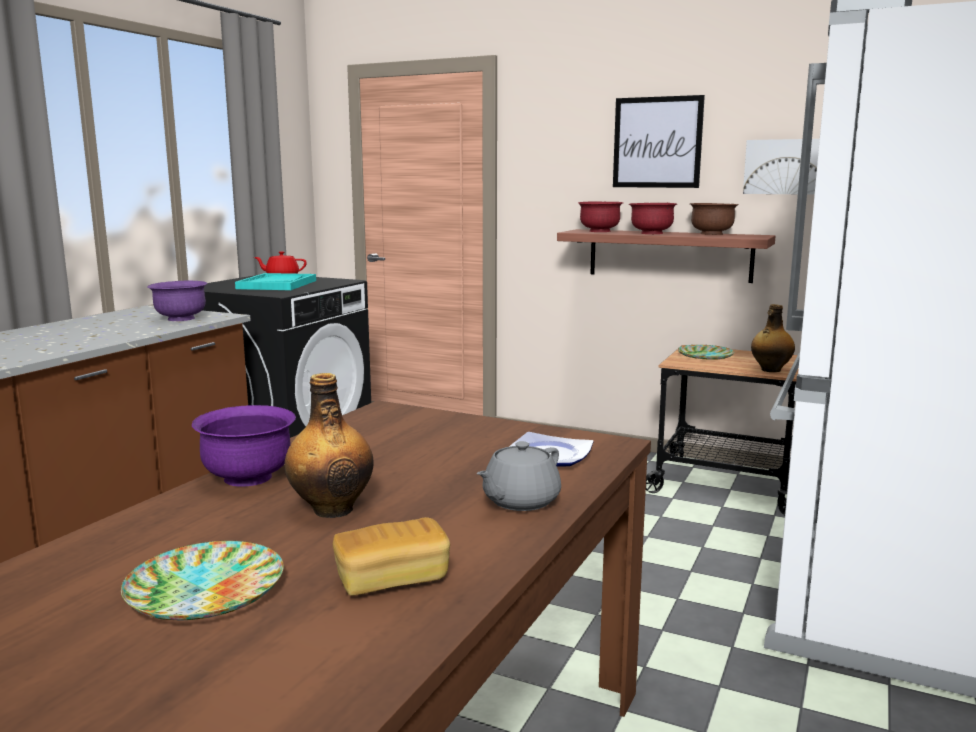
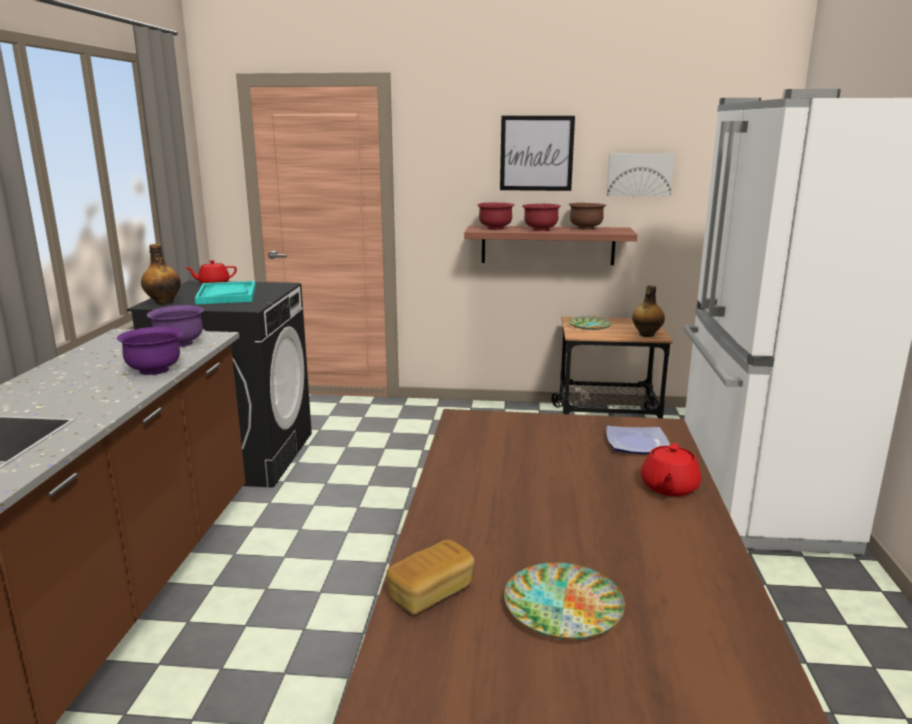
camera: 20 degrees left, 5 degrees up
purple bowl [192,405,296,487] -> purple bowl moved to [117,327,182,375]
bottle [284,373,374,518] -> bottle moved to [141,244,181,305]
bread [333,517,450,596] -> bread moved to [387,540,475,615]
grey teapot [477,441,561,511] -> red teapot [641,443,701,497]

